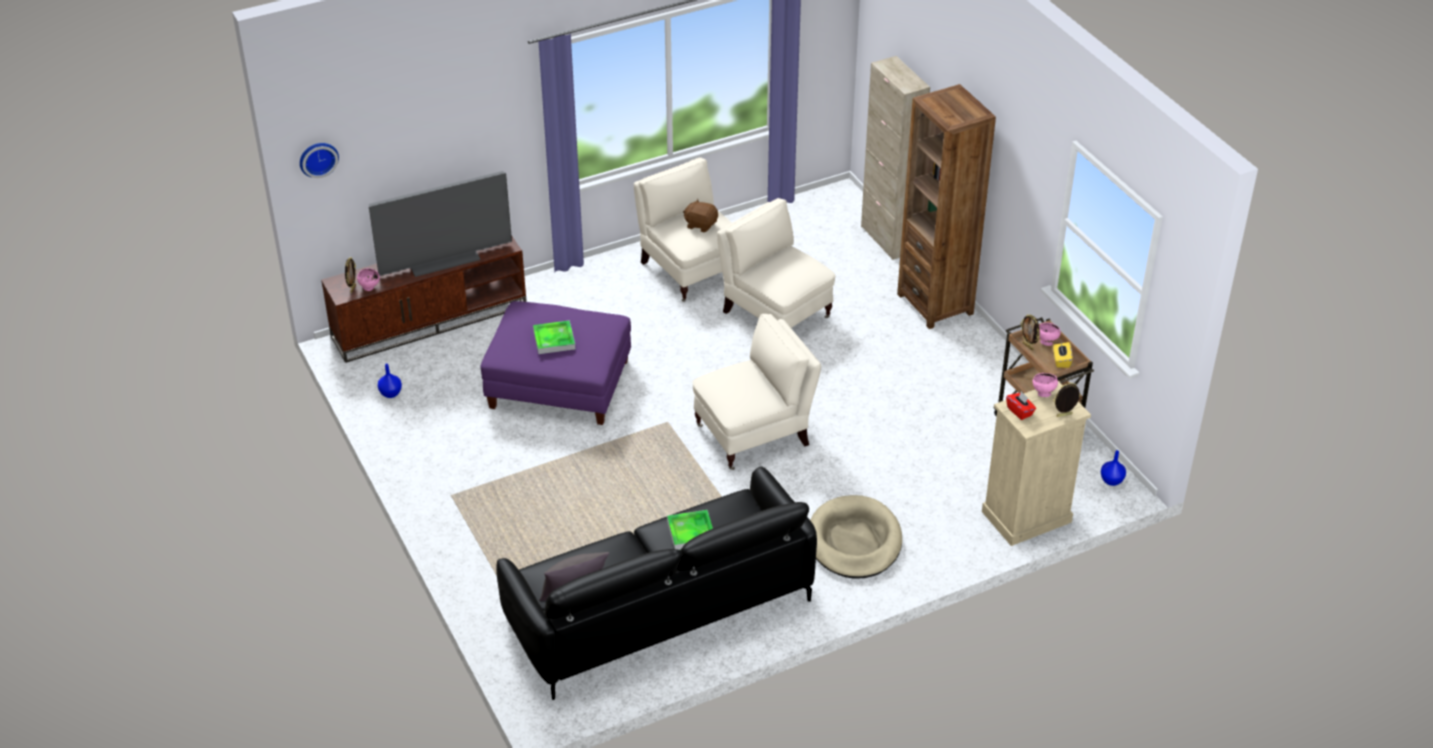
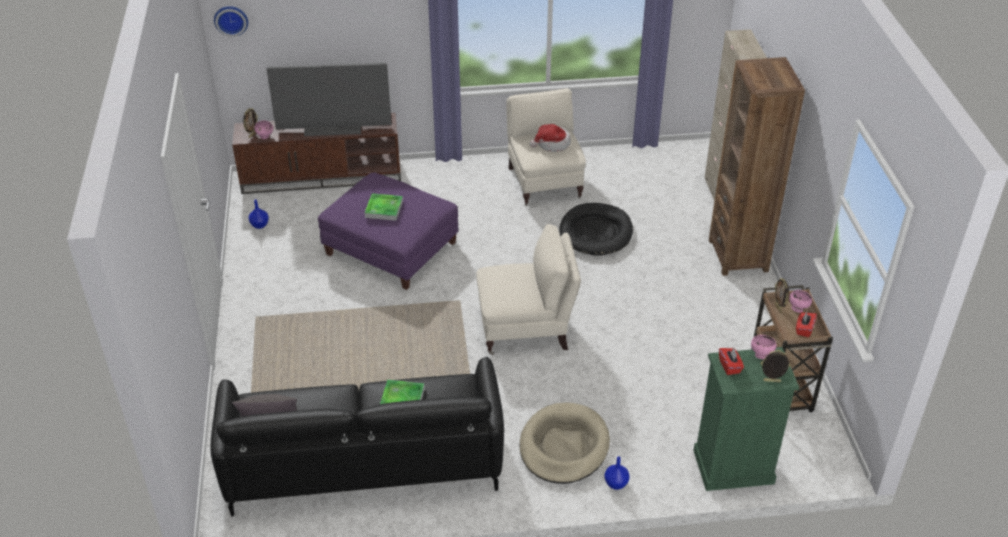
camera: 20 degrees right, 0 degrees up
brown plush toy [683,199,718,232] -> hat [530,124,571,152]
beige armchair [717,198,836,328] -> black dog bed [560,203,633,255]
beige dresser [982,381,1091,546] -> green dresser [693,347,799,491]
yellow tissue box [1053,342,1073,368] -> red tissue box [796,311,817,337]
blue vase [1101,450,1126,486] -> blue vase moved to [604,457,630,490]

